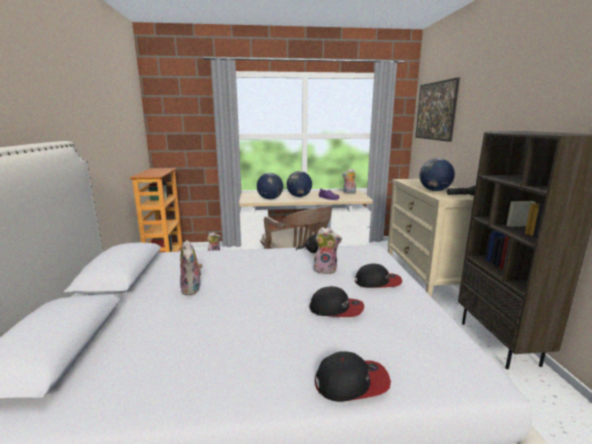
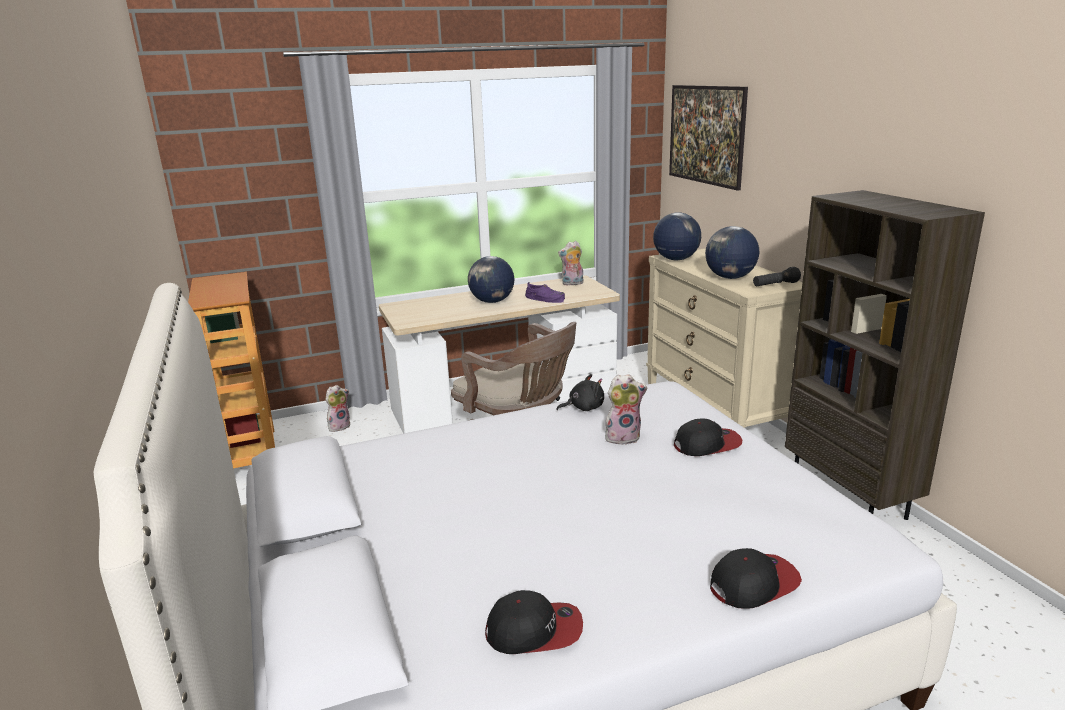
camera: 15 degrees left, 5 degrees up
plush toy [180,240,203,295] -> none
globe [257,173,283,200] -> globe moved to [653,212,701,260]
cap [310,286,364,317] -> cap moved to [485,590,583,654]

